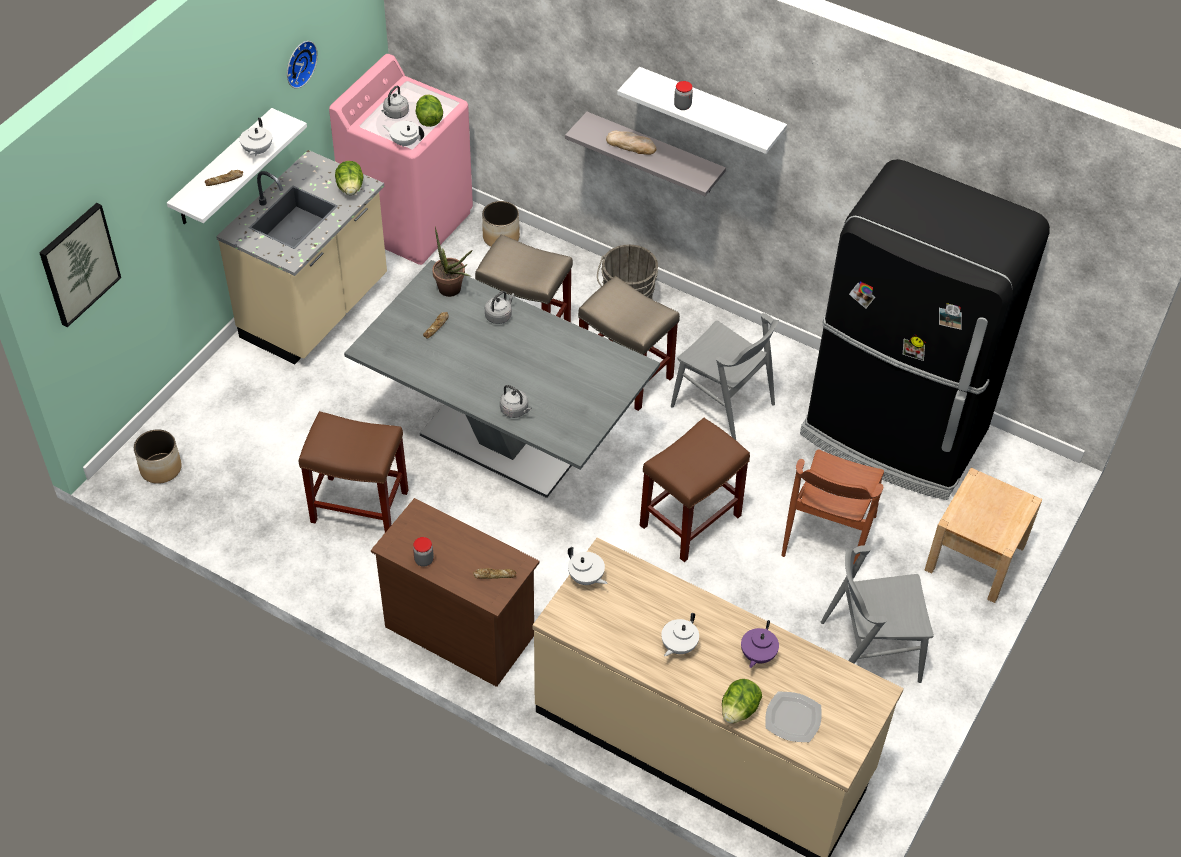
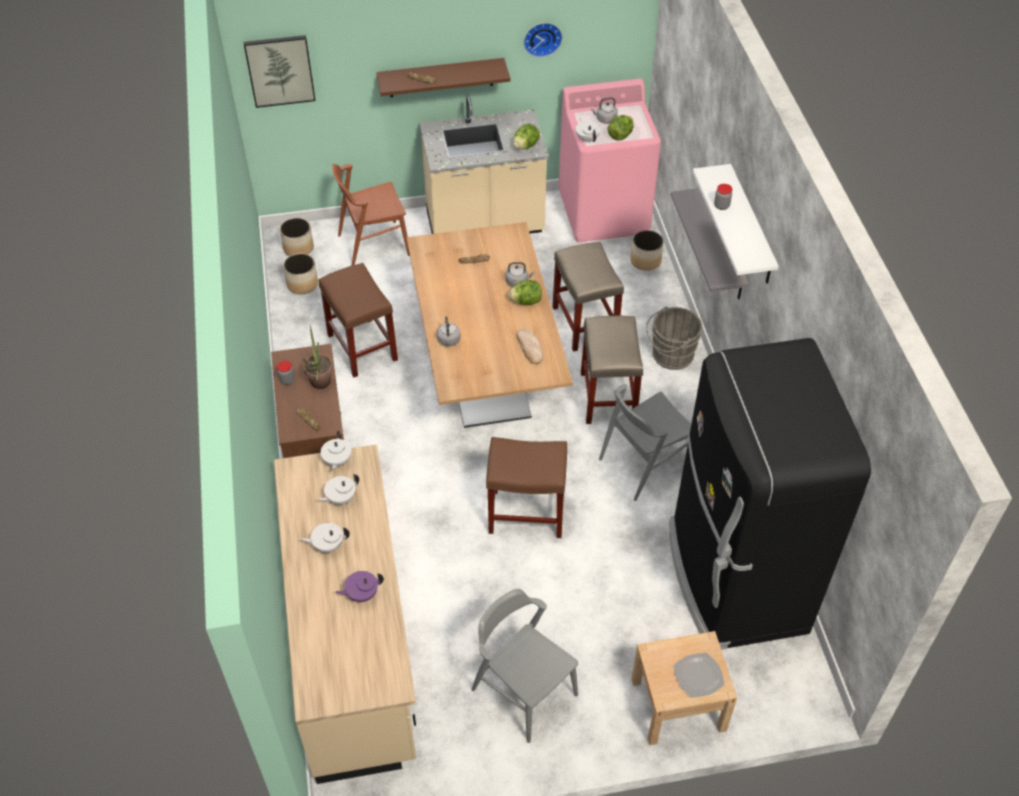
camera: 50 degrees right, 0 degrees up
white shelf [167,108,307,224] -> brown shelf [376,58,510,97]
white teapot [240,118,272,156] -> white teapot moved to [318,474,359,505]
grey dining table [344,260,660,498] -> brown dining table [407,222,573,428]
potted plant [432,226,473,297] -> potted plant moved to [303,324,333,389]
bread [606,131,656,155] -> bread moved to [517,329,543,364]
grey chair [671,313,779,440] -> grey chair turned 60 degrees clockwise [599,384,691,501]
lettuce [722,679,762,723] -> lettuce moved to [508,280,542,305]
plate [765,692,822,742] -> plate moved to [674,653,725,698]
brown chair [781,449,884,565] -> brown chair moved to [332,164,410,266]
none -> planter [283,253,318,294]

